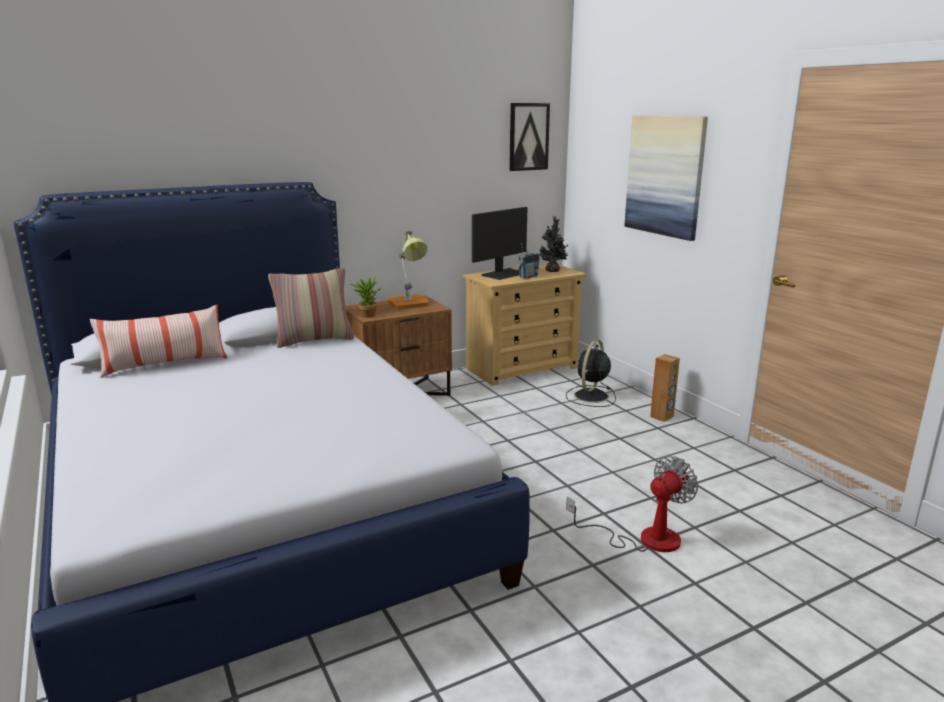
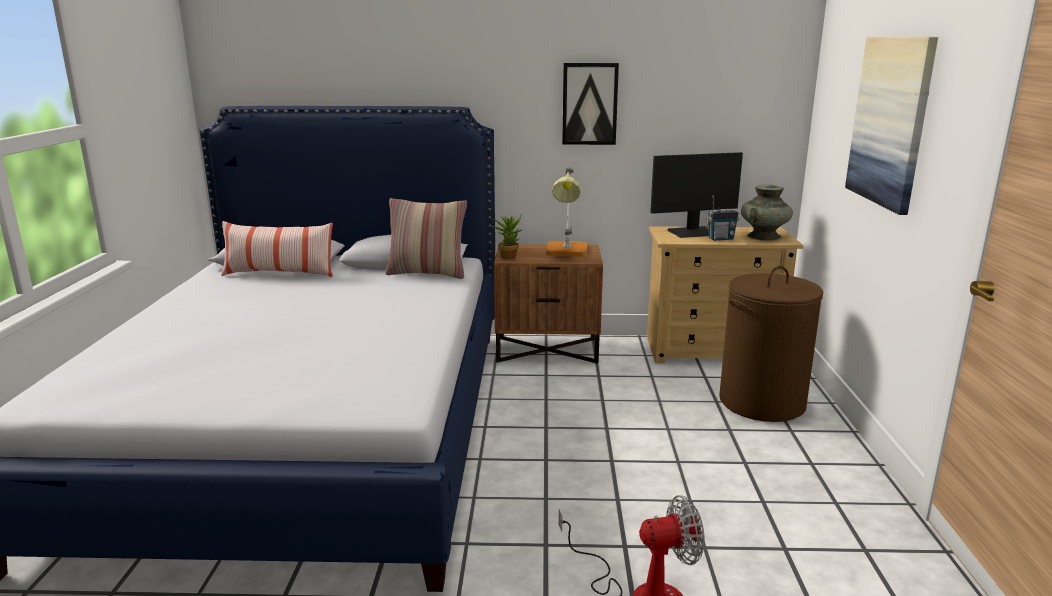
camera: 30 degrees right, 0 degrees up
picture [509,103,550,171] -> picture moved to [562,63,619,145]
potted plant [540,216,568,272] -> turquoise vase [741,184,793,241]
black fan [566,340,616,407] -> brown laundry basket [719,266,823,422]
brown speaker [650,354,680,422] -> none

